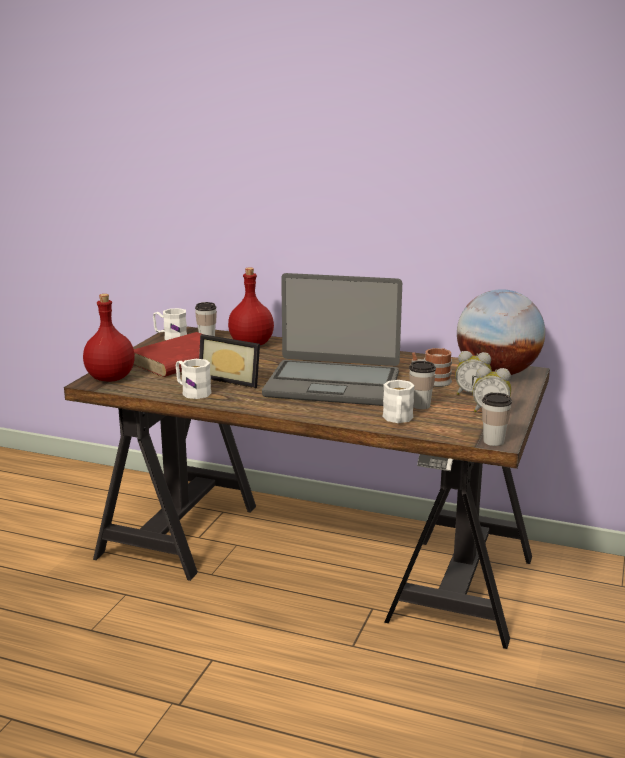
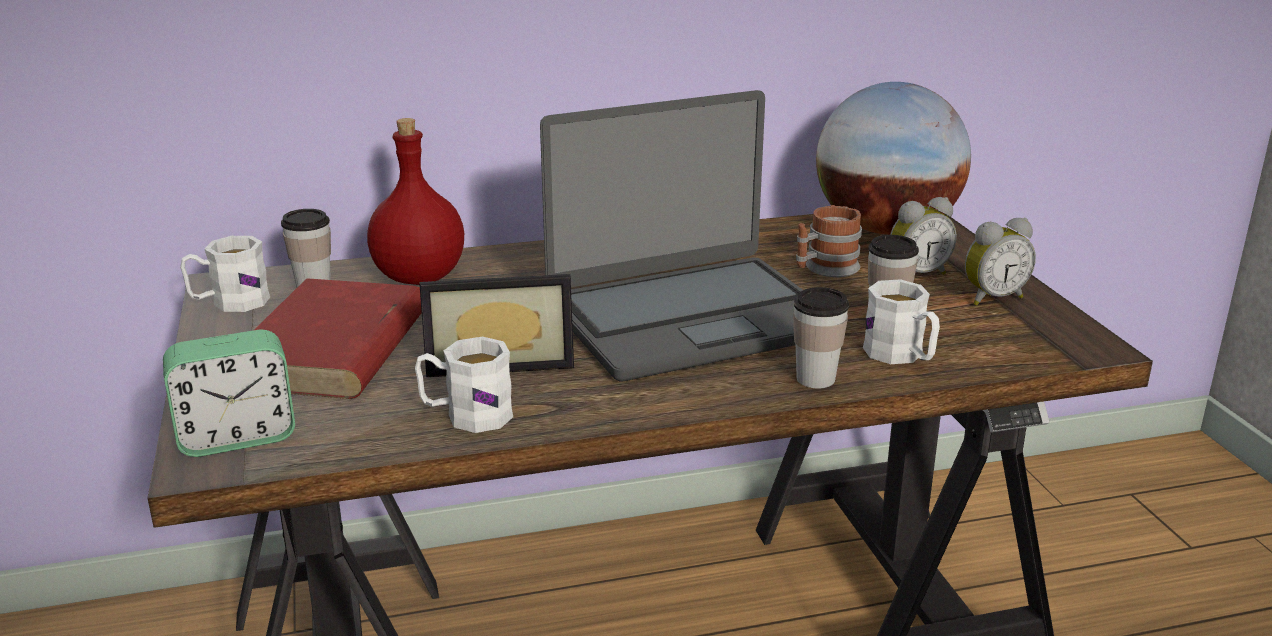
camera: 35 degrees left, 5 degrees up
red bottle [83,294,135,382] -> alarm clock [163,330,295,457]
cup [482,393,512,446] -> cup moved to [793,287,849,388]

